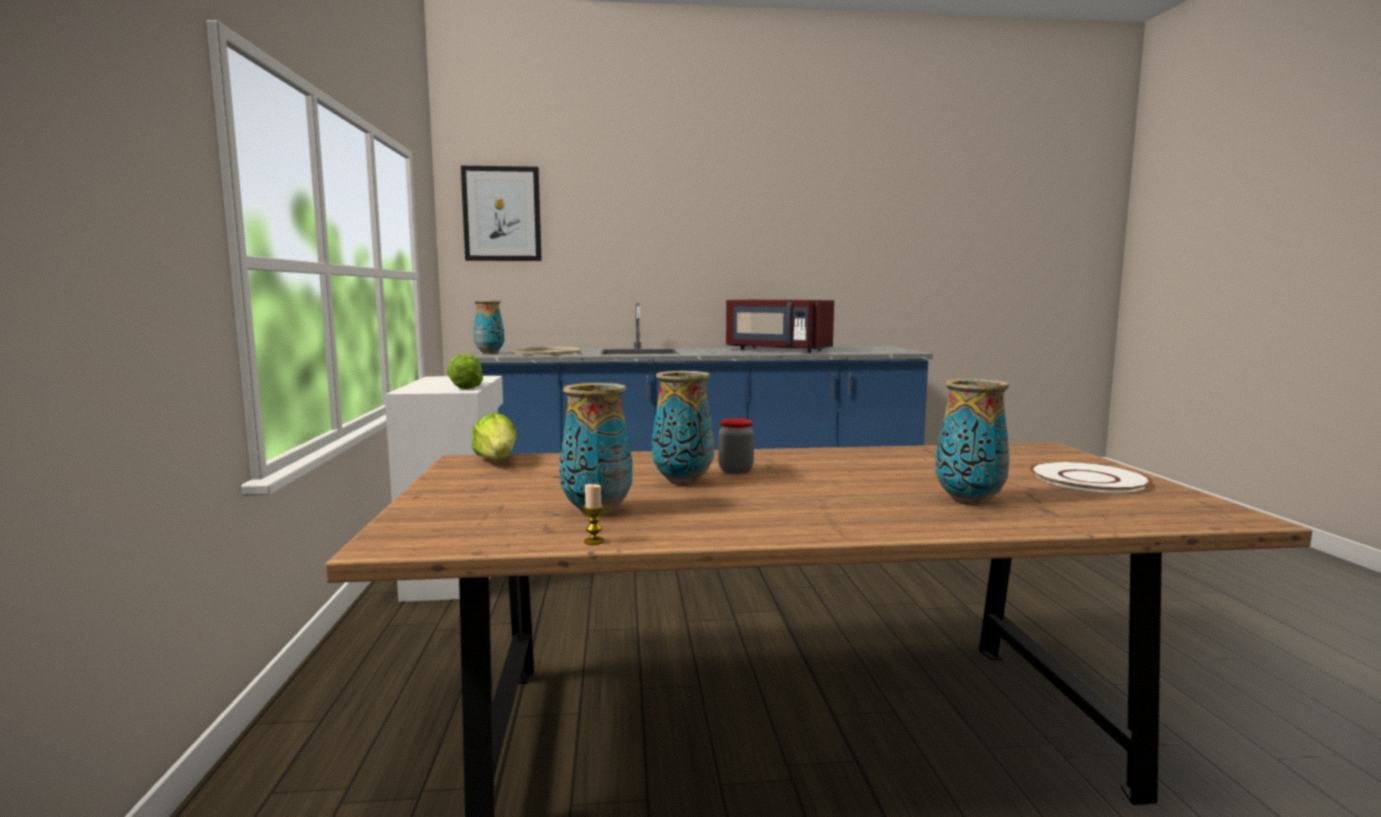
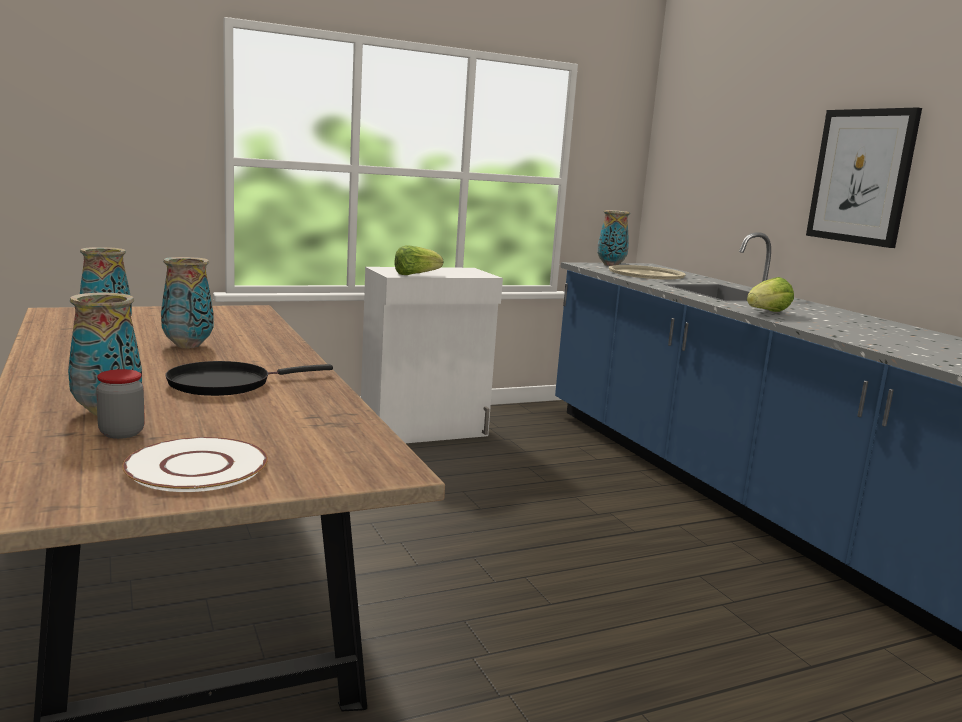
camera: 70 degrees right, 5 degrees up
picture [461,166,542,261] -> picture moved to [806,108,922,248]
lettuce [472,413,517,460] -> lettuce moved to [747,277,794,312]
candle [583,484,604,545] -> none
jar [718,418,754,474] -> jar moved to [96,369,145,439]
red microwave [726,300,834,353] -> none
none -> black frying pan [165,361,333,396]

